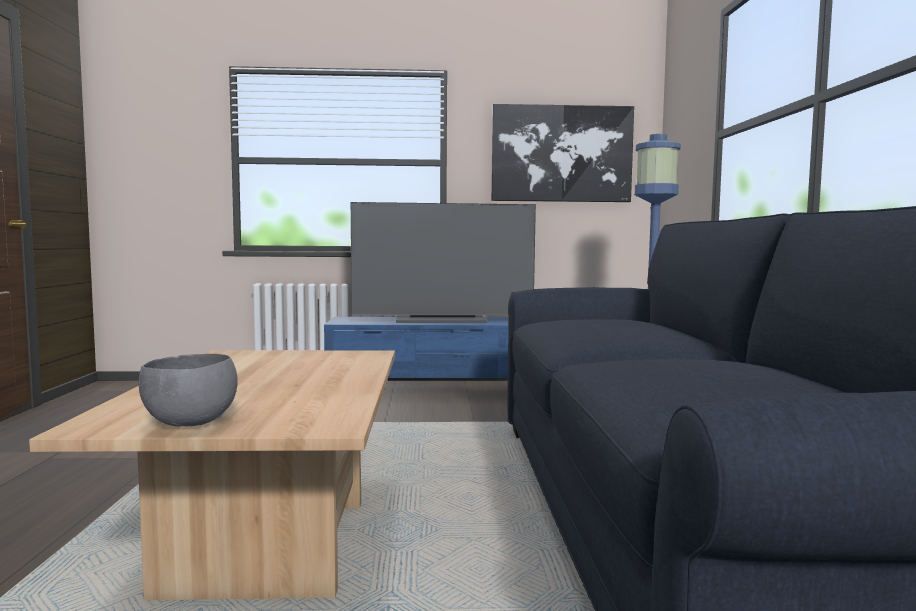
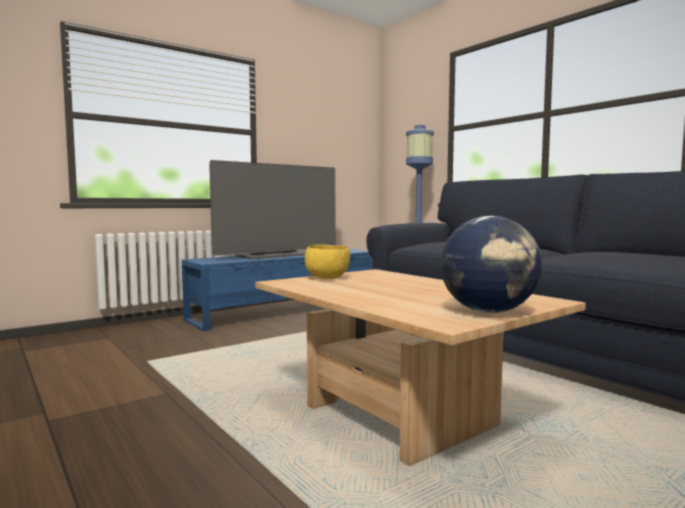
camera: 35 degrees left, 0 degrees up
grey bowl [139,354,237,427] -> globe [440,216,542,313]
picture [491,104,634,202] -> none
none -> yellow bowl [305,244,350,279]

